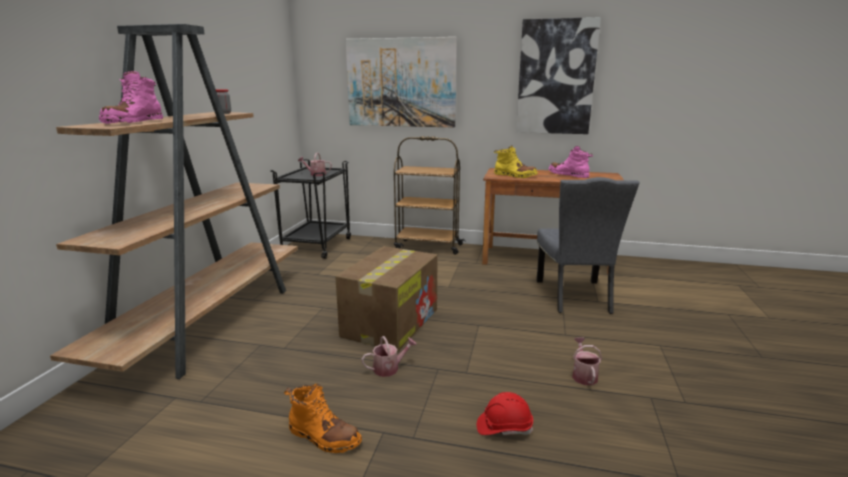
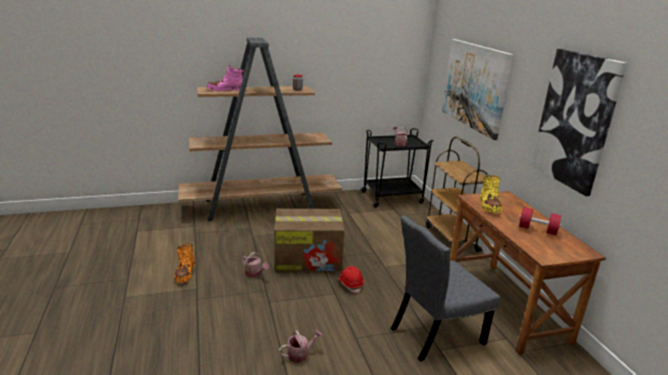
camera: 60 degrees right, 5 degrees up
red hard hat [477,392,533,436] -> red hard hat moved to [338,266,364,293]
pink boot [549,146,593,178] -> red dumbbell [519,207,561,235]

